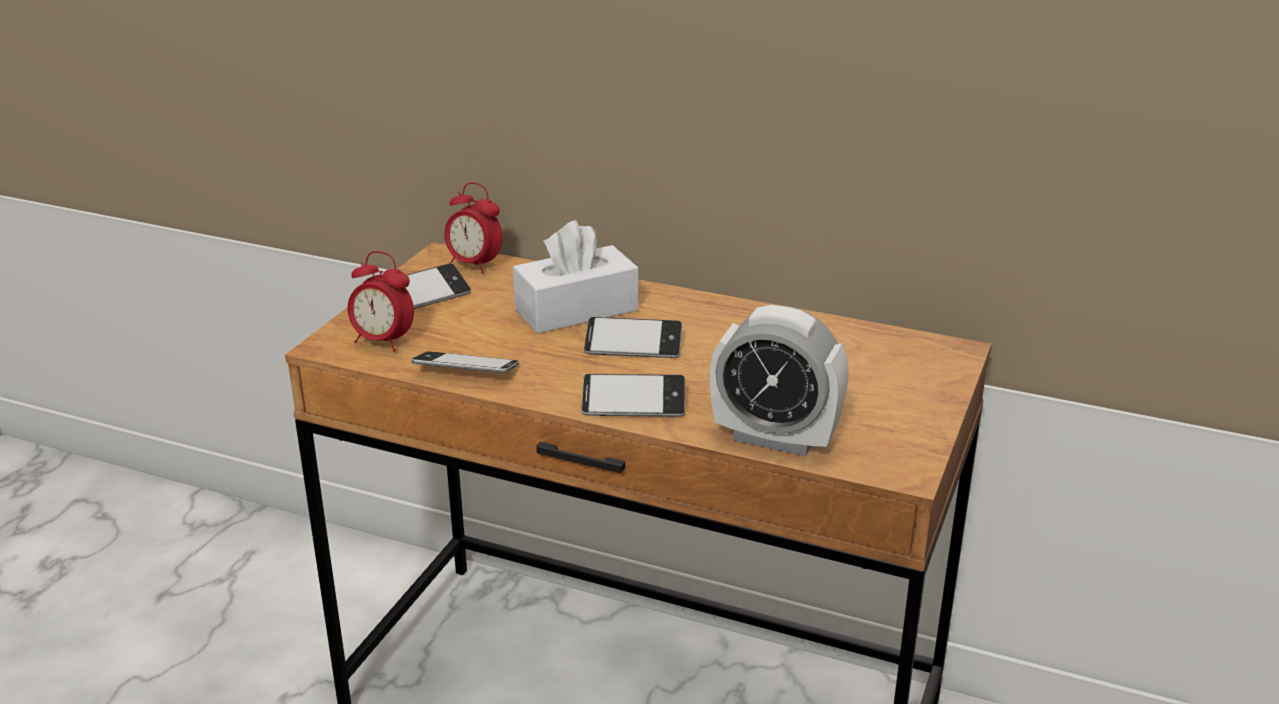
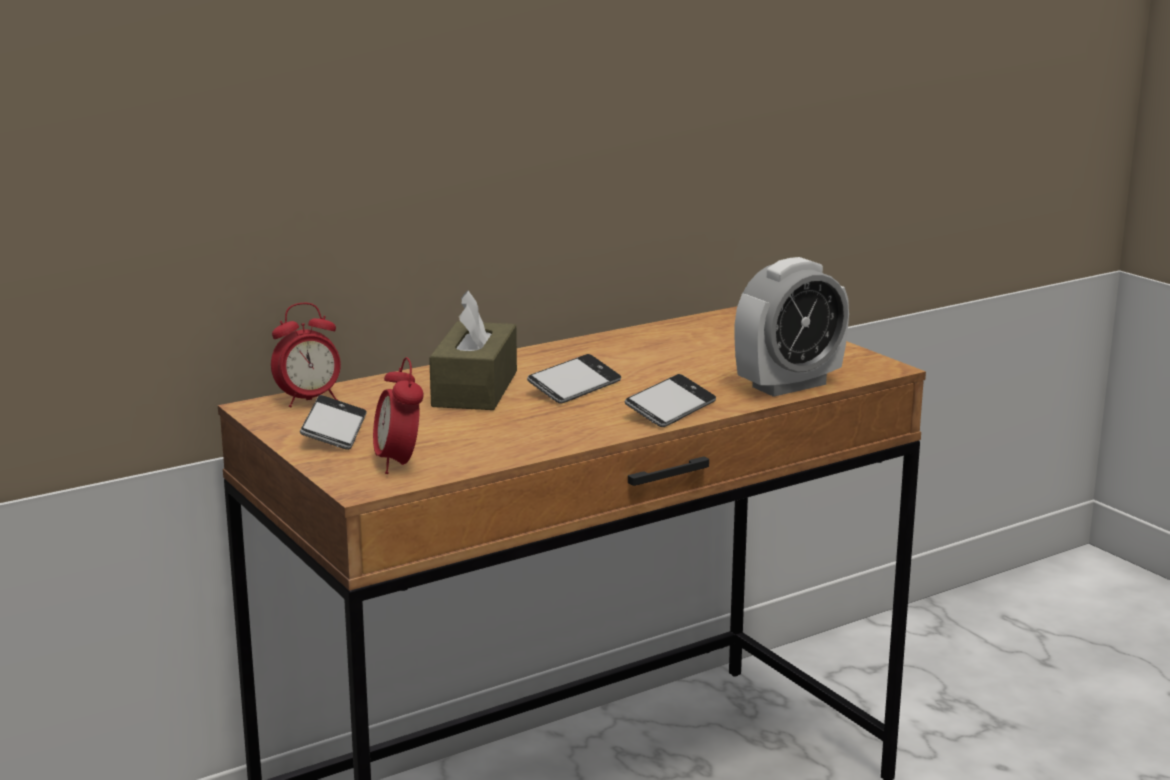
camera: 55 degrees left, 10 degrees down
alarm clock [348,251,414,352] -> alarm clock turned 105 degrees clockwise [373,357,424,474]
phone [412,351,519,373] -> none
white tissue box [513,220,639,334] -> brown tissue box [429,291,517,410]

